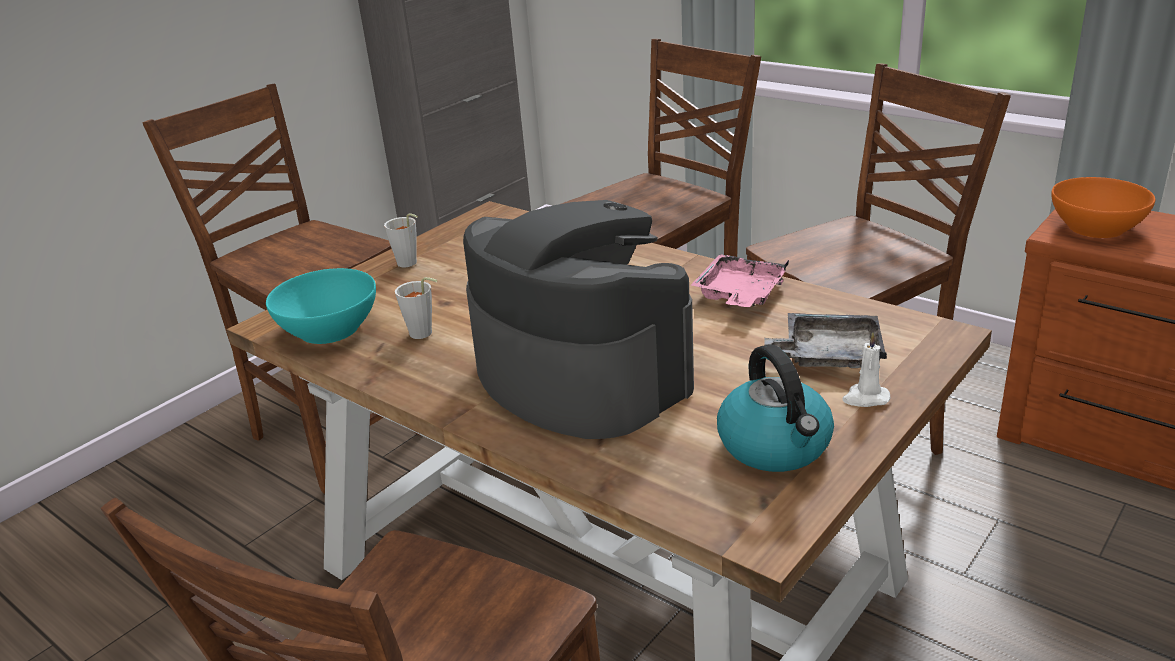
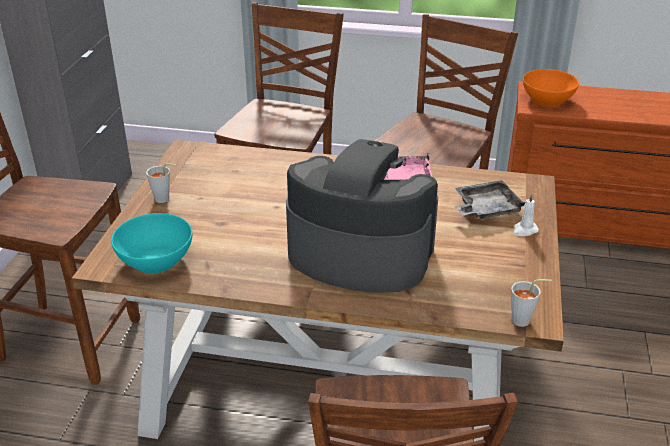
camera: 30 degrees left, 5 degrees up
grey cup [395,277,437,339] -> grey cup moved to [511,279,552,327]
kettle [717,344,834,472] -> none

